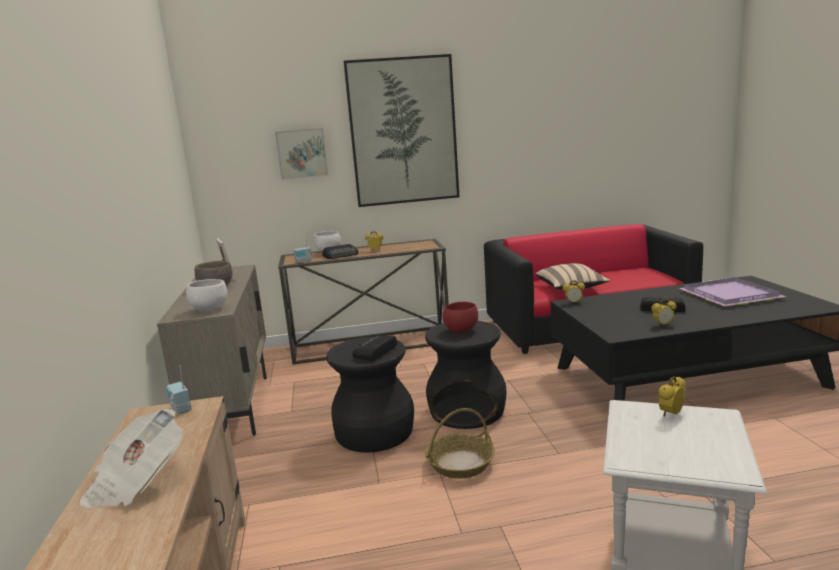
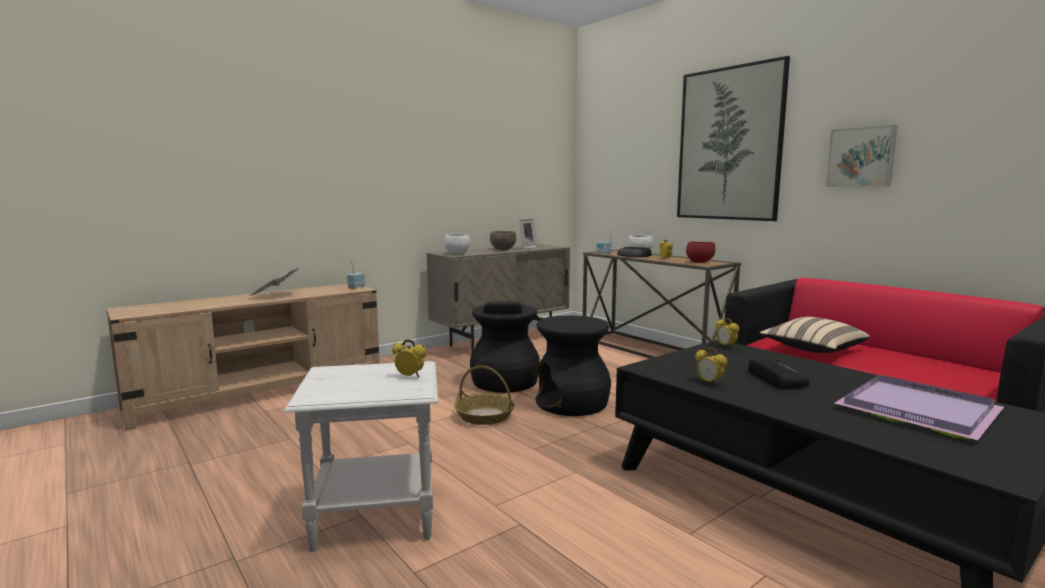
camera: 60 degrees right, 5 degrees down
picture [275,128,328,180] -> picture moved to [826,125,897,187]
red bowl [443,302,478,333] -> red bowl moved to [686,242,715,263]

